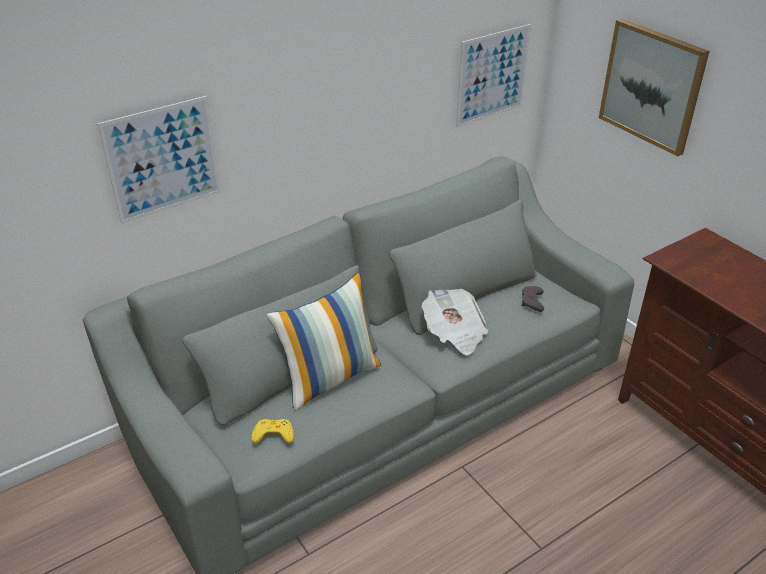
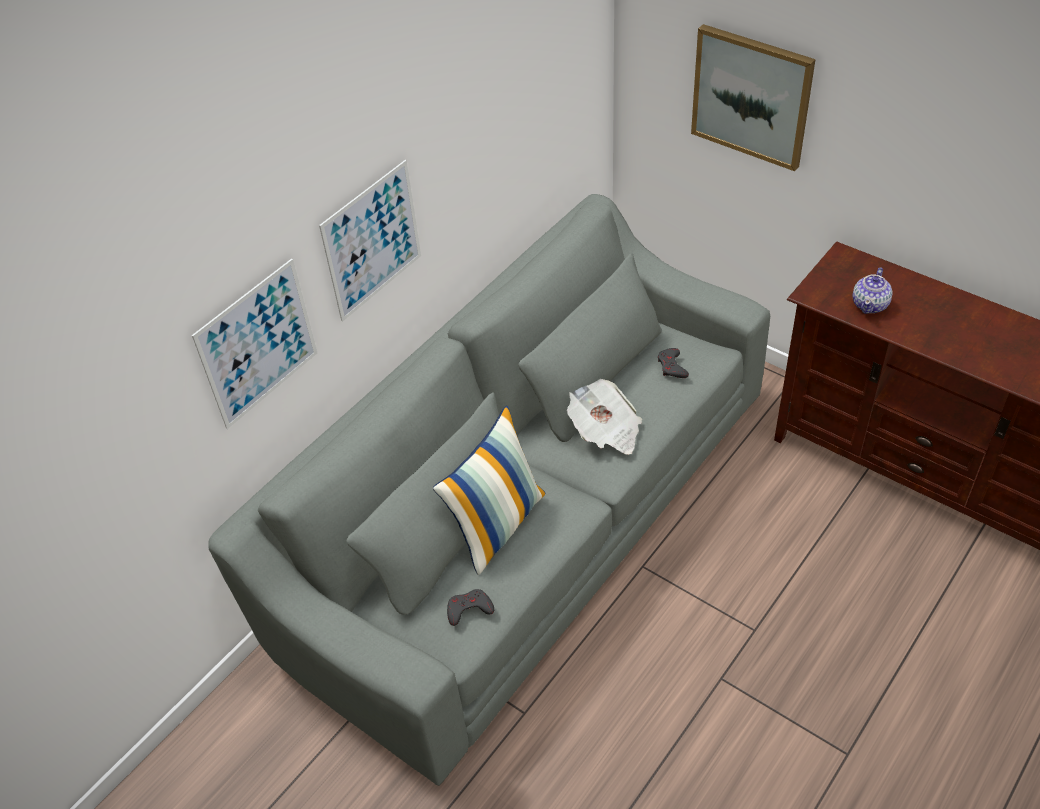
camera: 15 degrees left, 10 degrees up
yellow game controller [251,419,294,443] -> grey game controller [447,589,494,626]
picture [456,24,531,127] -> picture moved to [319,160,421,322]
none -> teapot [852,267,893,314]

